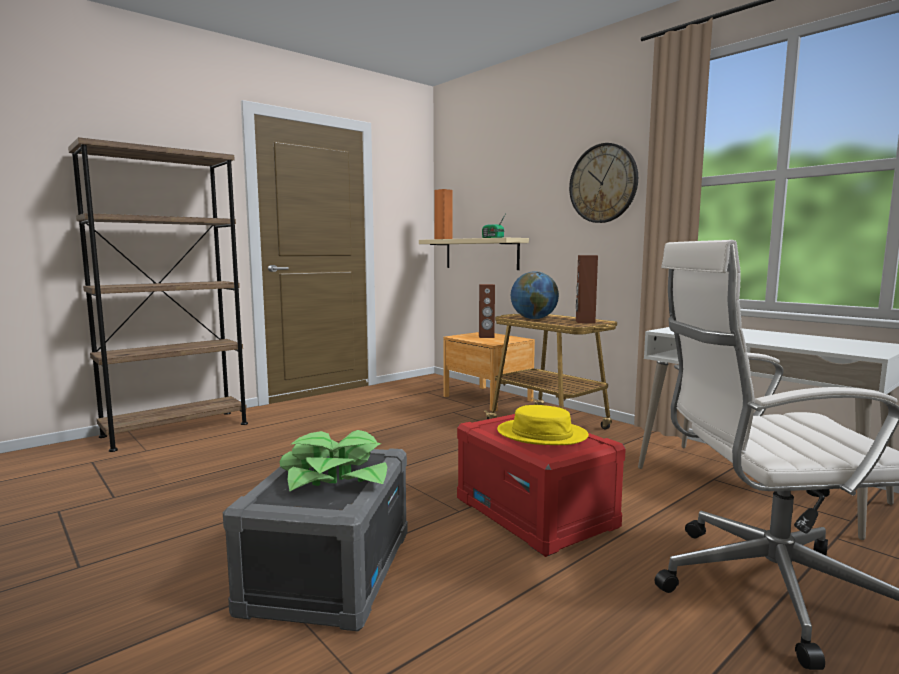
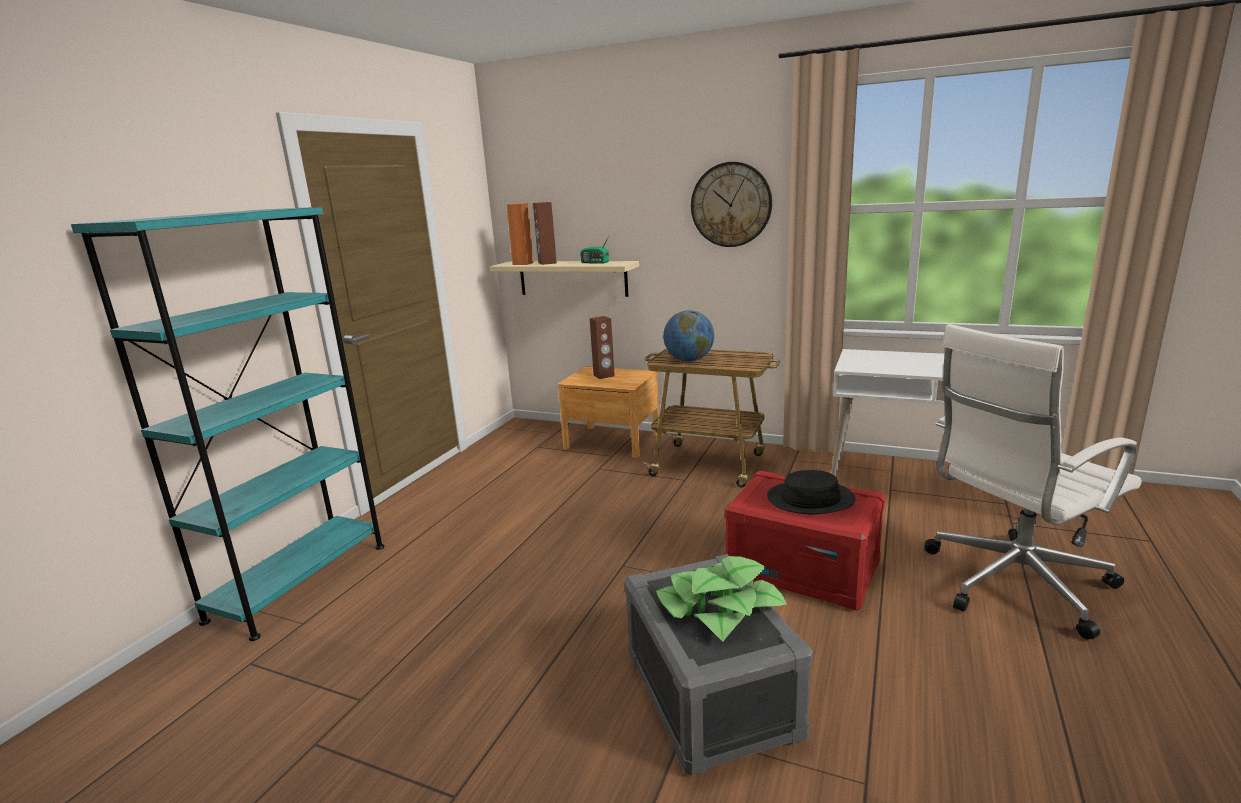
camera: 25 degrees left, 10 degrees up
brown bookcase [68,137,248,452] -> turquoise bookcase [71,207,384,641]
yellow hat [497,405,589,445] -> black hat [767,470,856,514]
brown speaker [576,255,598,324] -> brown speaker moved to [533,202,557,265]

